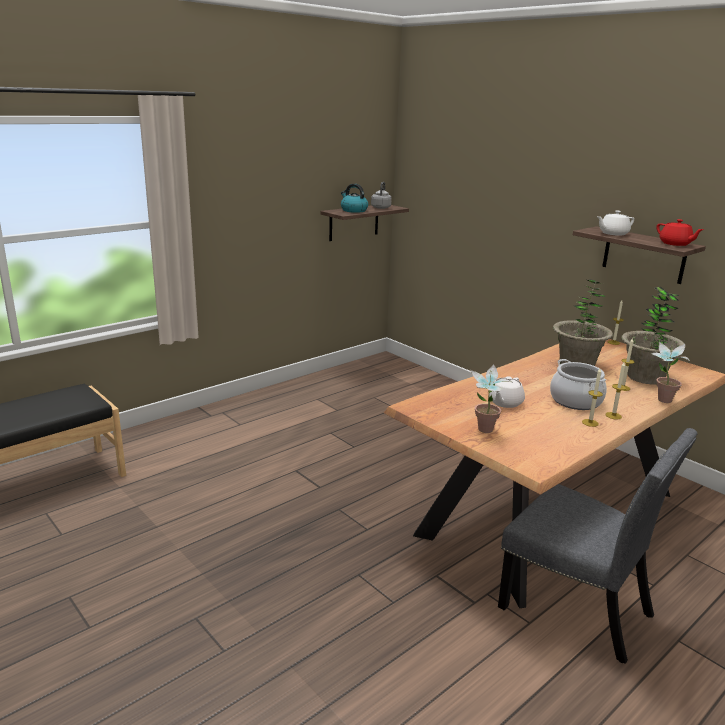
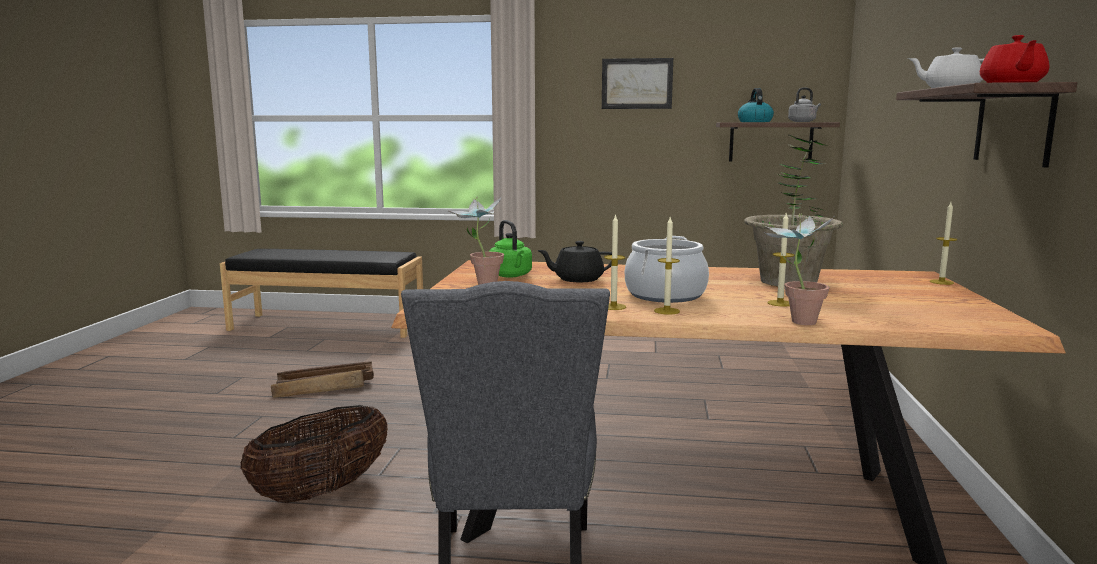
camera: 50 degrees right, 10 degrees down
white teapot [490,376,525,408] -> black teapot [537,241,612,282]
potted plant [621,287,686,384] -> none
none -> basket [240,405,388,503]
none -> crate [271,361,374,398]
none -> green kettle [489,220,532,278]
none -> picture [602,58,673,109]

